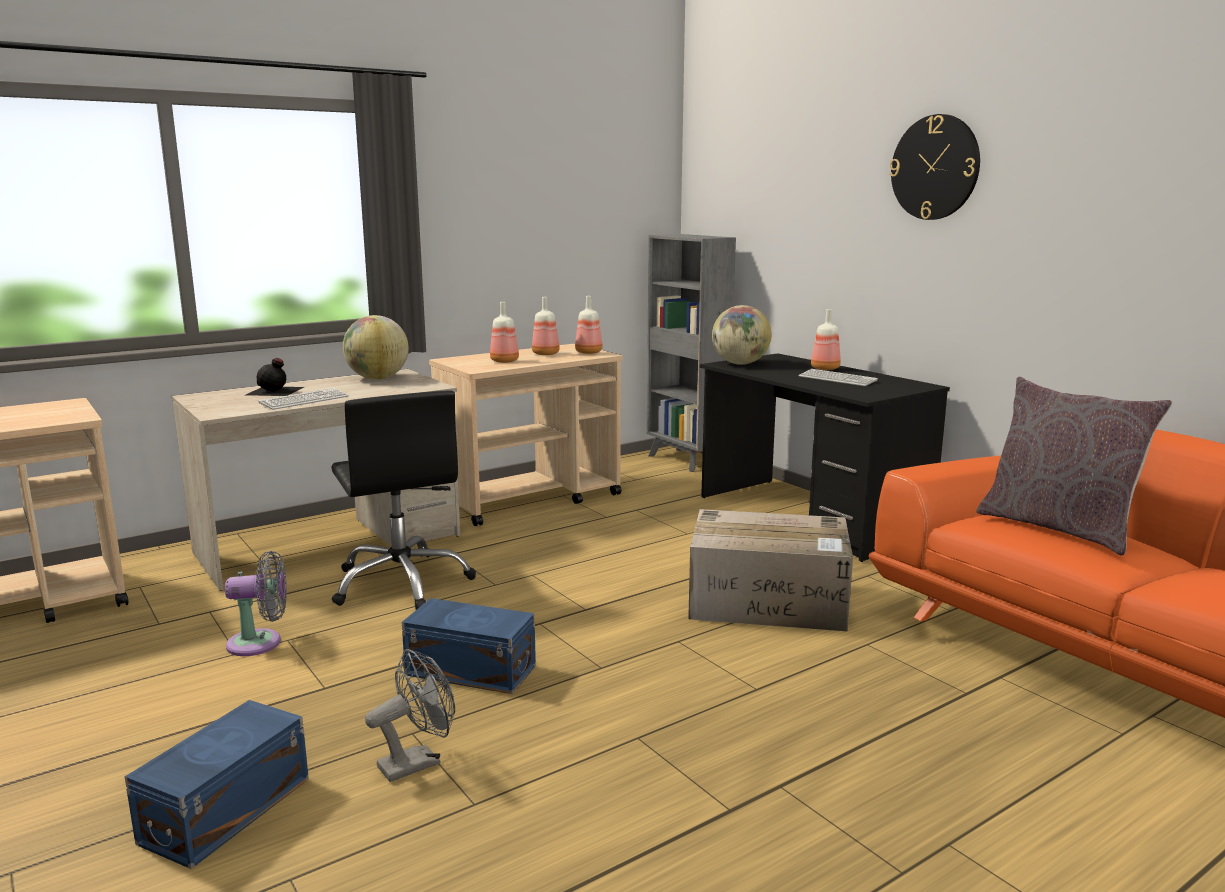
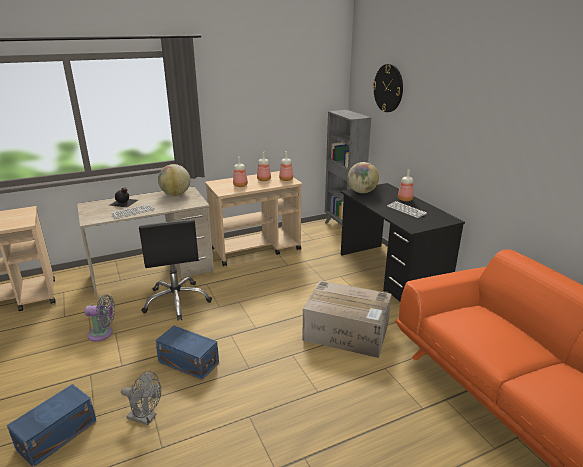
camera: 10 degrees right, 10 degrees up
grey fan [365,649,455,782] -> grey fan turned 45 degrees clockwise [121,371,161,425]
wall clock [889,114,980,220] -> wall clock moved to [373,64,403,112]
grey pillow [976,377,1172,555] -> none

